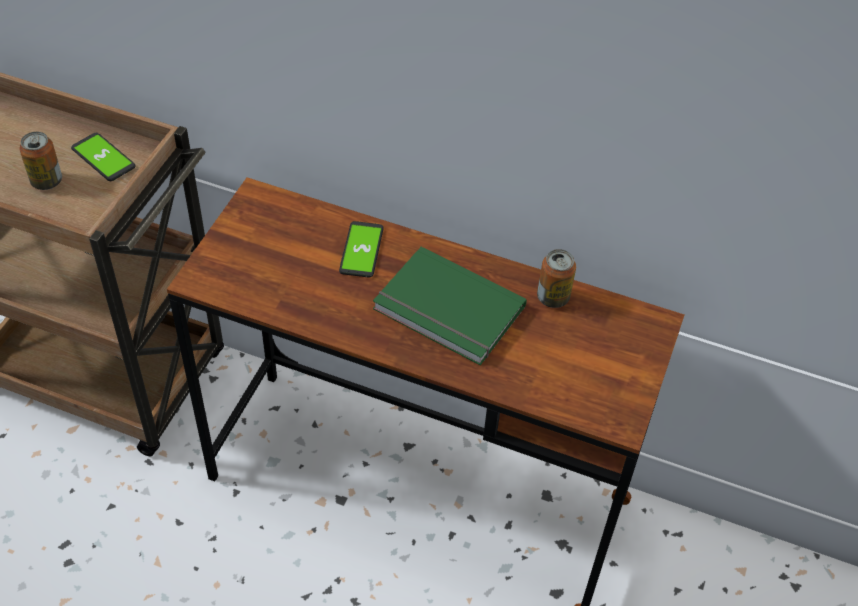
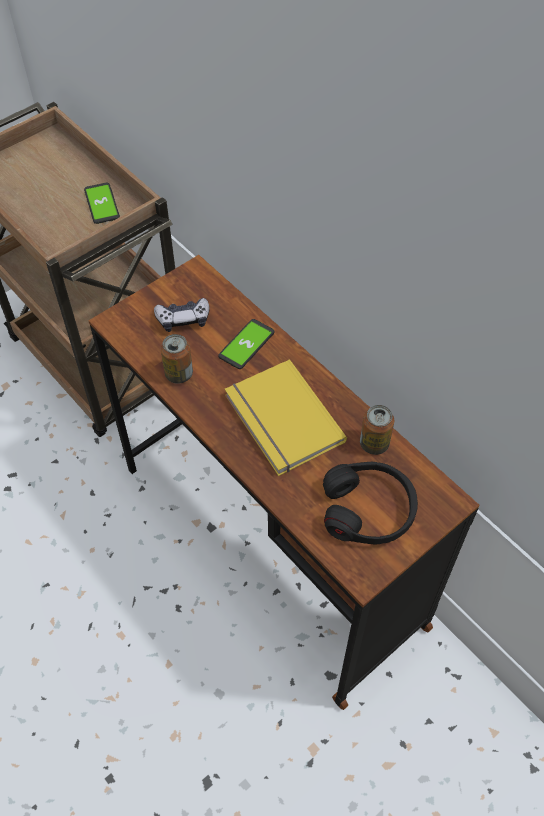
camera: 30 degrees right, 5 degrees up
can [19,132,62,190] -> can moved to [161,334,193,384]
green book [373,247,527,365] -> yellow book [225,359,347,476]
none -> game controller [154,298,210,332]
none -> black headphones [323,462,418,544]

